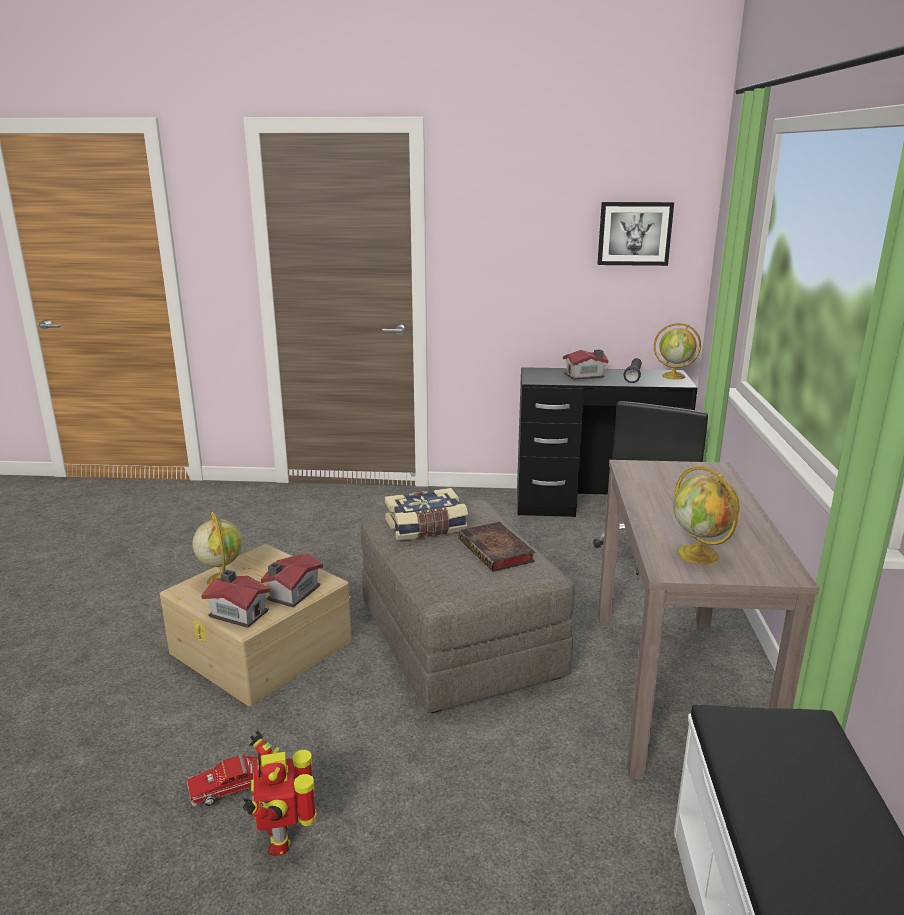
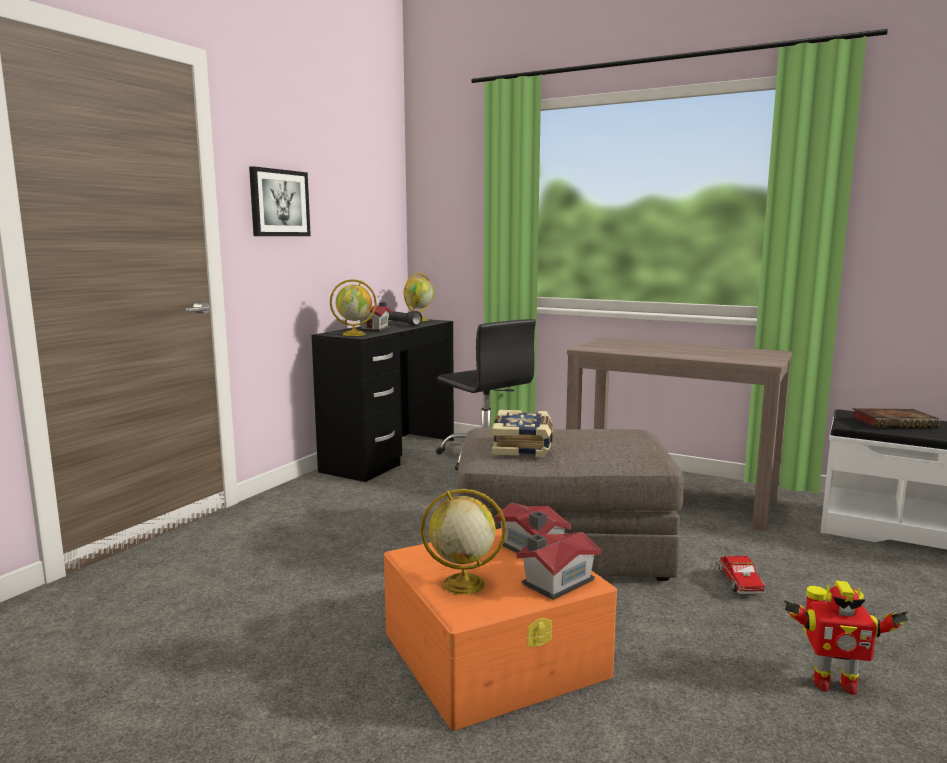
camera: 65 degrees left, 10 degrees down
beige storage box [160,544,352,706] -> orange storage box [384,528,617,730]
toy truck [187,754,261,806] -> toy truck moved to [716,555,765,594]
book [458,522,535,572] -> book moved to [851,408,941,428]
picture [597,202,674,266] -> picture moved to [249,166,311,236]
globe [673,466,740,565] -> globe moved to [330,279,377,336]

